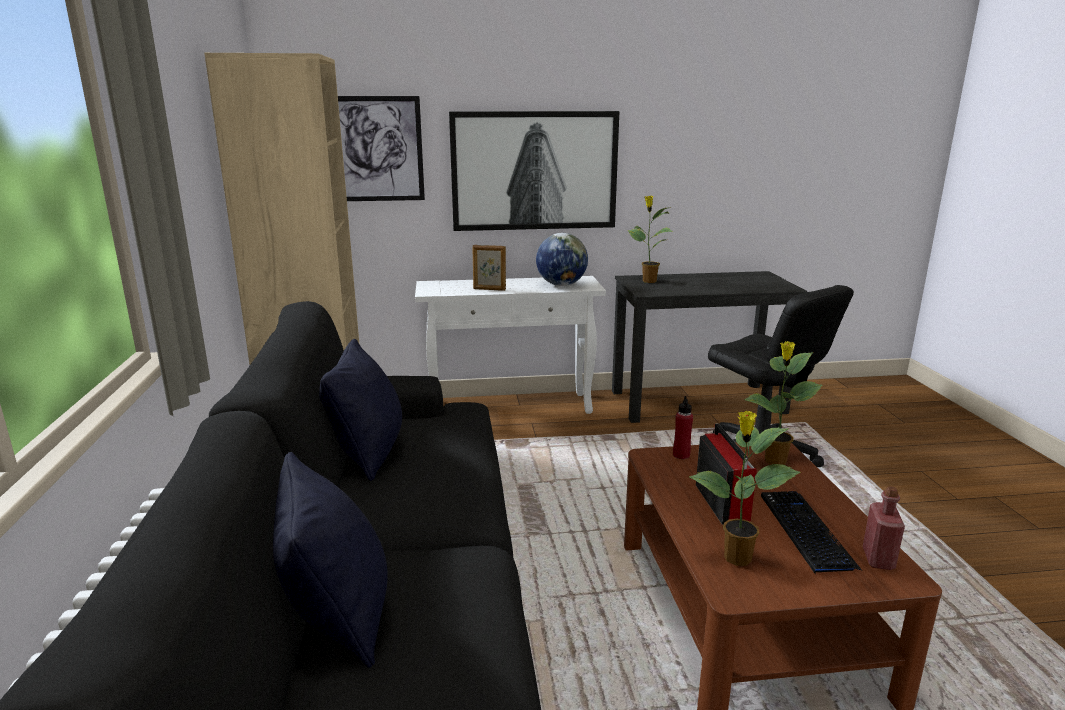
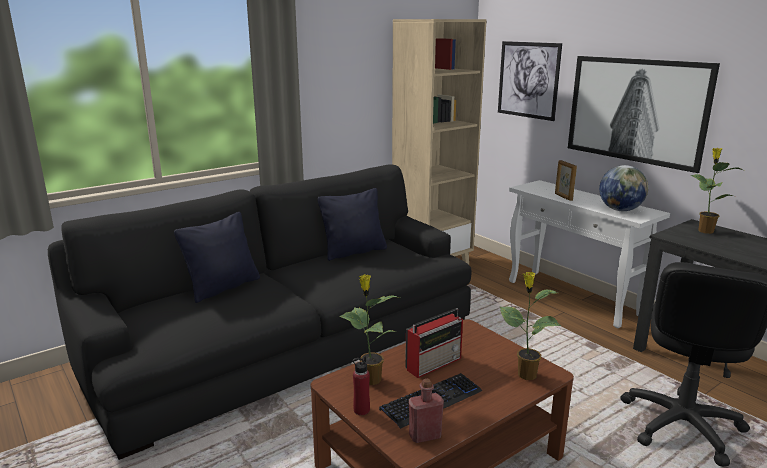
camera: 60 degrees right, 0 degrees up
red bottle [673,396,693,459] -> red bottle moved to [353,356,370,415]

